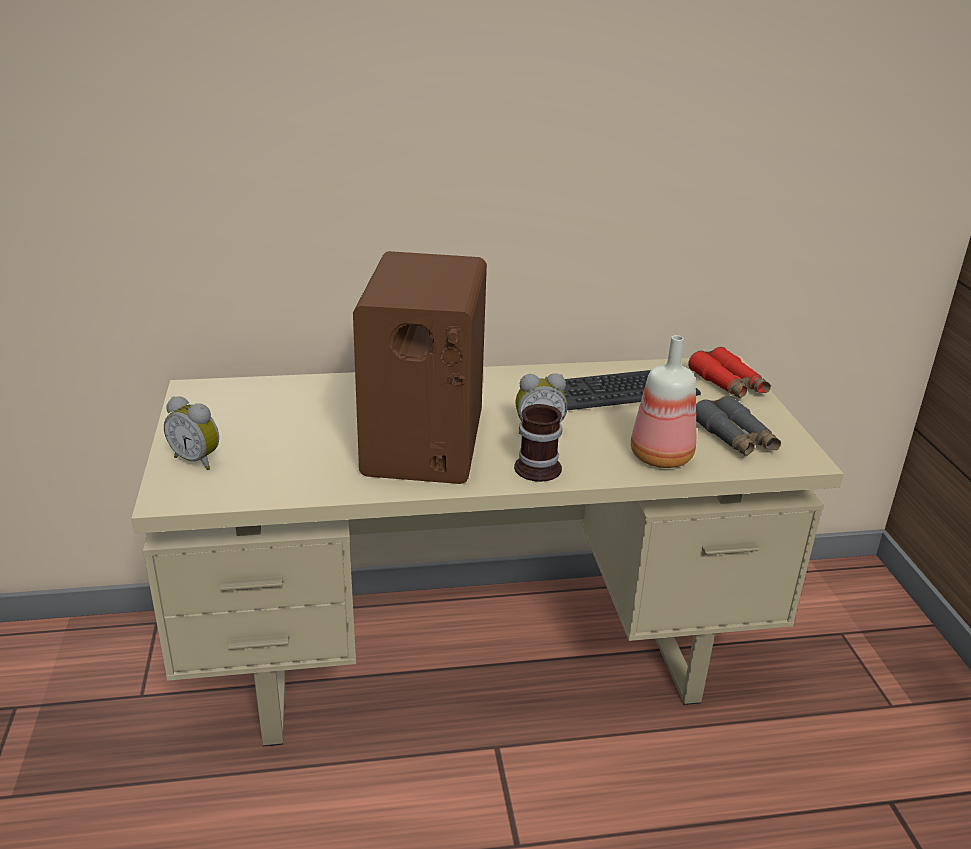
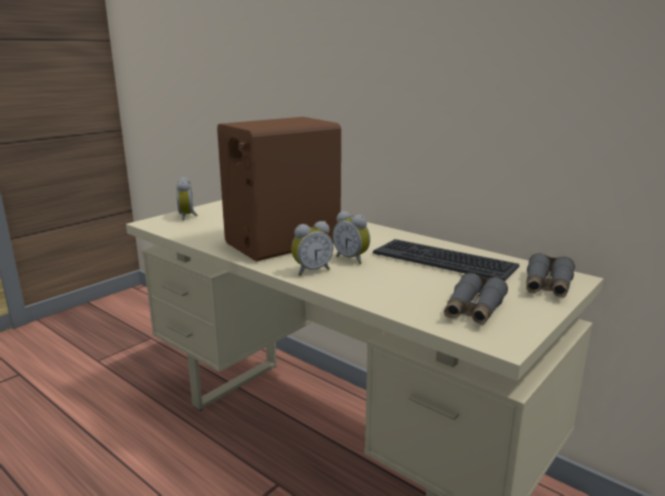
camera: 50 degrees right, 10 degrees down
mug [514,404,562,482] -> alarm clock [291,221,333,276]
bottle [631,335,696,468] -> none
red binoculars [688,347,771,398] -> grey binoculars [526,253,575,298]

